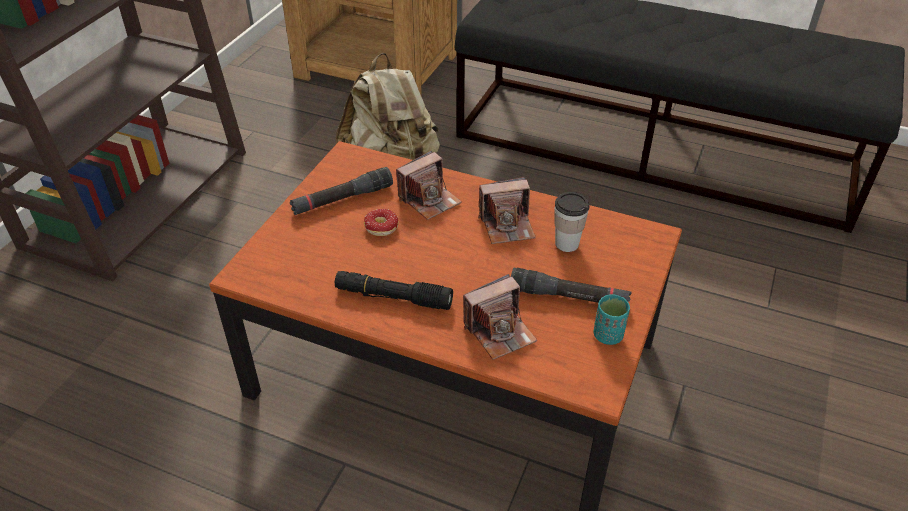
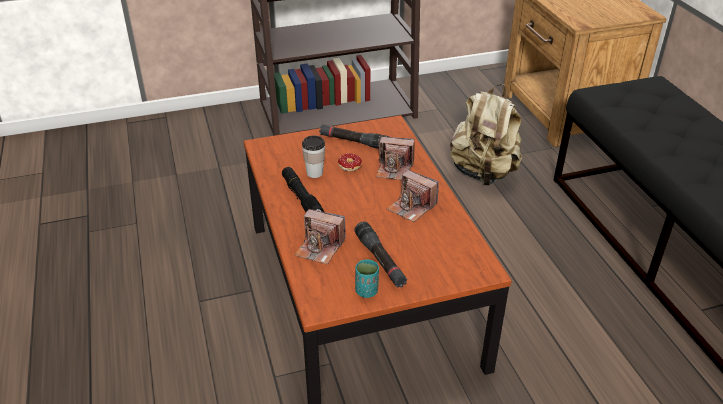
camera: 50 degrees right, 5 degrees down
cup [554,192,589,252] -> cup moved to [302,135,325,178]

